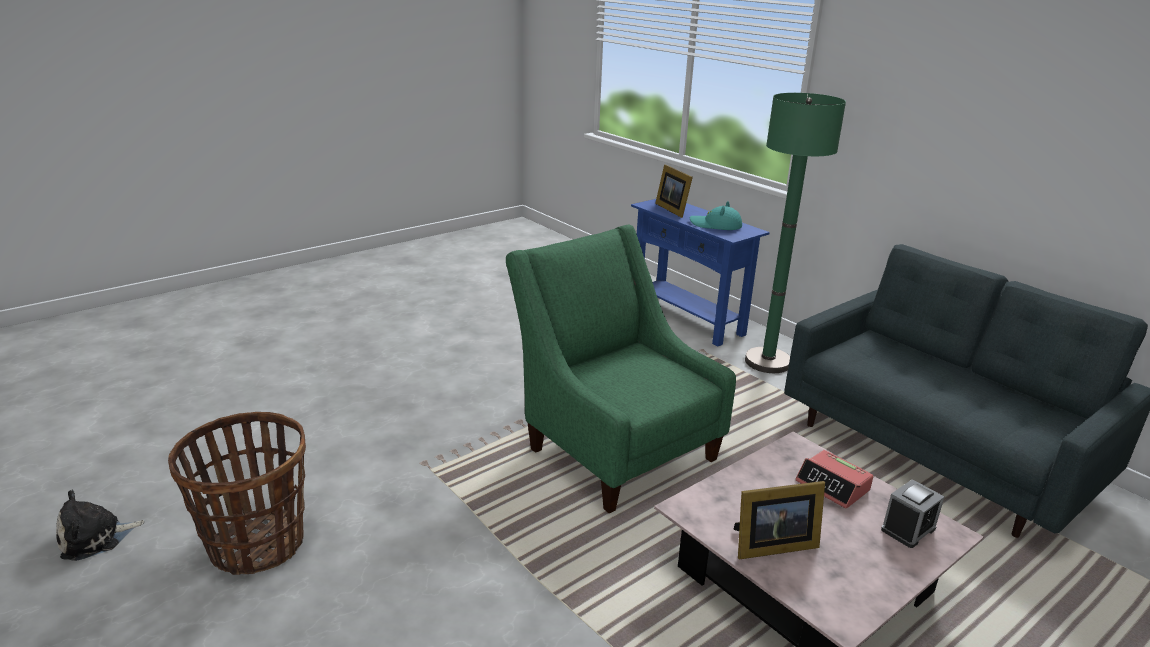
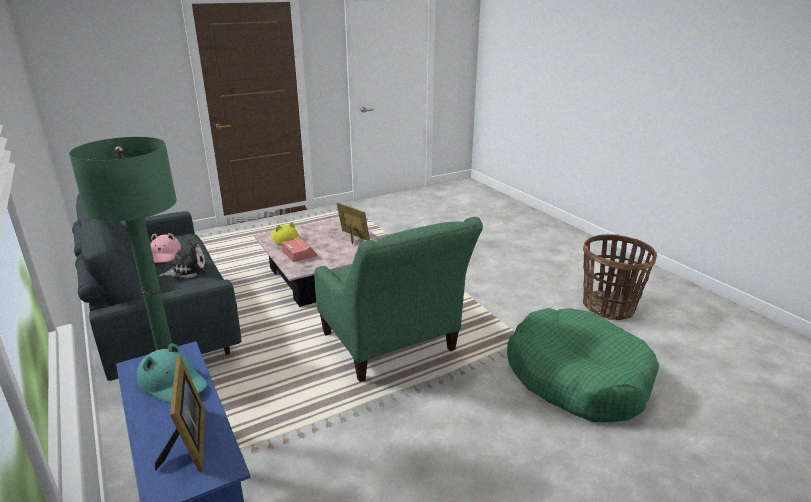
camera: 170 degrees left, 0 degrees up
plush toy [56,490,145,561] -> plush toy moved to [159,240,205,279]
picture frame [734,481,825,559] -> picture frame turned 45 degrees clockwise [337,203,370,245]
alarm clock [881,479,945,548] -> yellow hat [271,222,299,245]
none -> pink hat [150,233,181,263]
none -> green dog bed [507,308,659,422]

